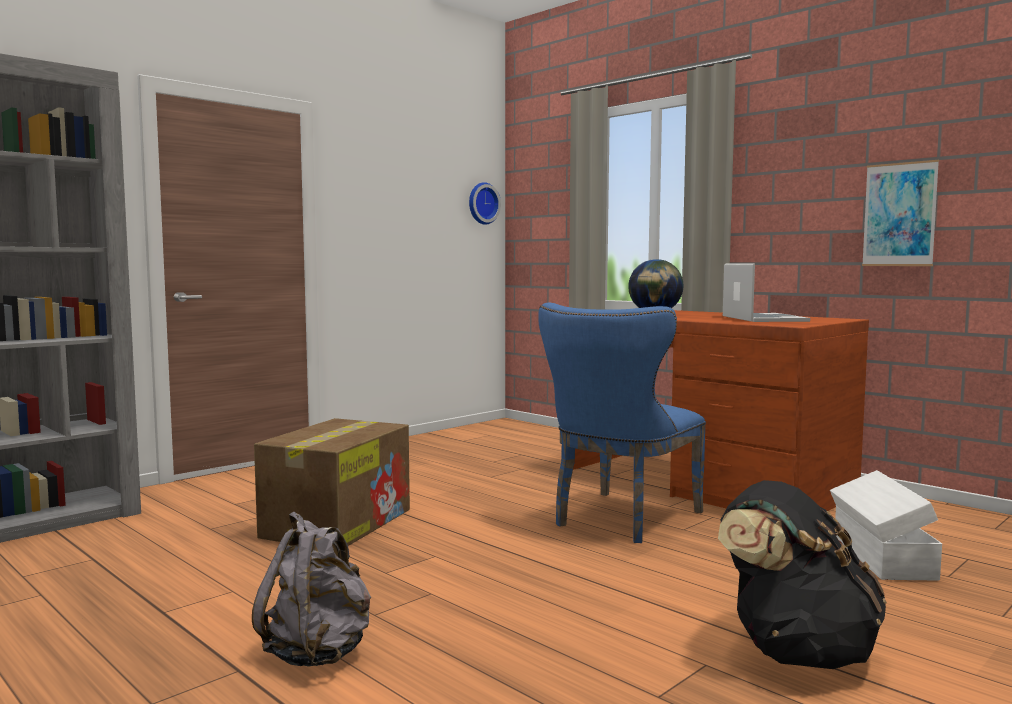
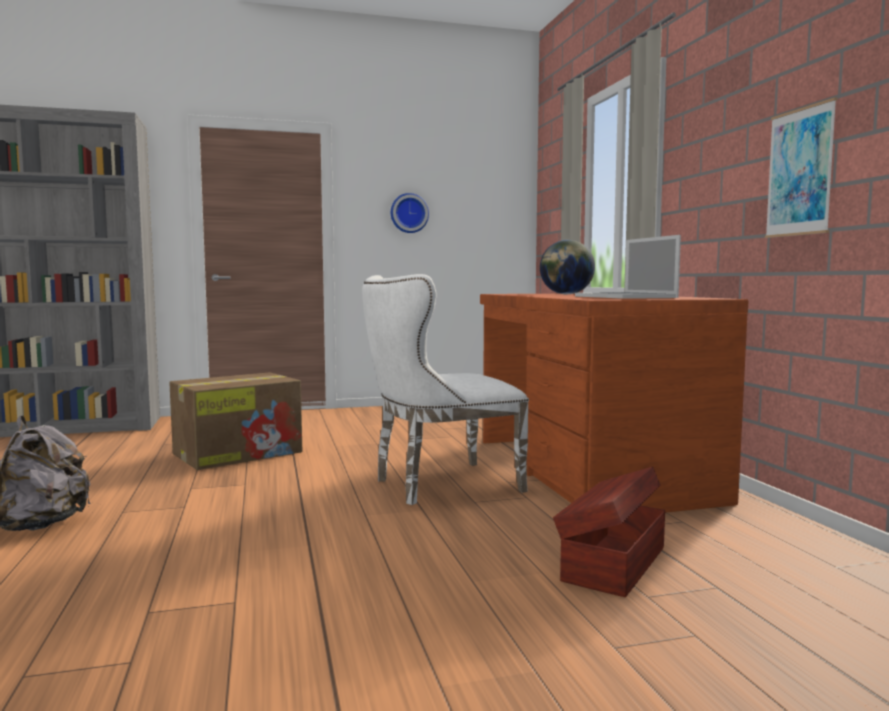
camera: 30 degrees right, 0 degrees up
wall clock [469,182,501,225] -> wall clock moved to [391,193,429,233]
blue chair [538,303,706,543] -> white chair [362,274,529,505]
black backpack [718,480,887,669] -> none
laptop [723,264,810,322] -> laptop turned 135 degrees clockwise [575,235,681,299]
white storage box [830,470,942,580] -> brown storage box [553,467,665,597]

